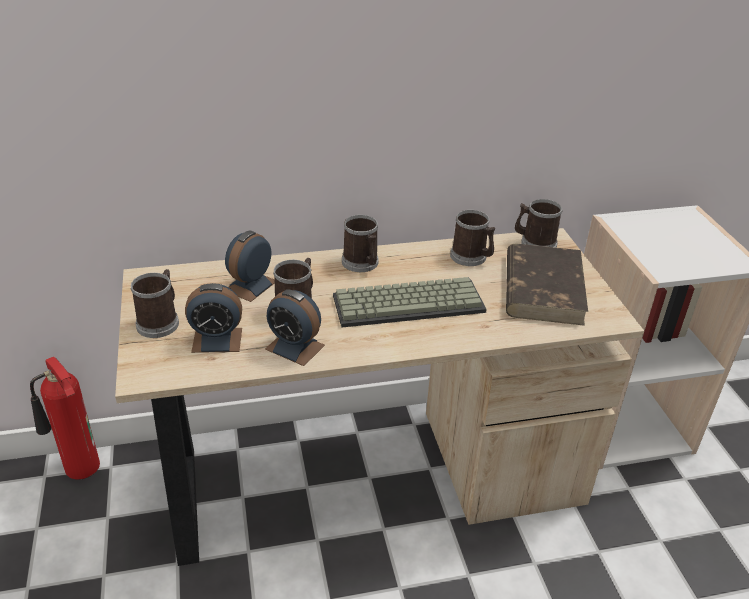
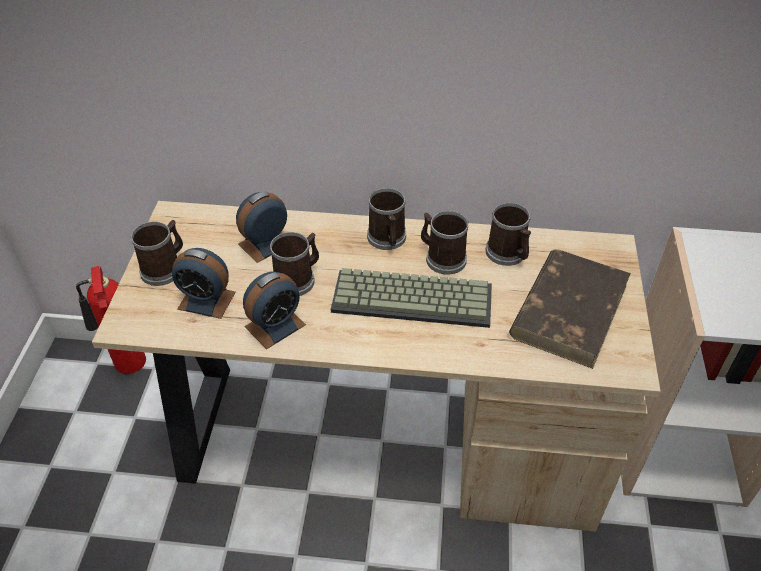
camera: 20 degrees right, 10 degrees up
alarm clock [265,289,325,366] -> alarm clock turned 90 degrees counterclockwise [243,272,306,349]
mug [515,199,563,248] -> mug moved to [421,211,469,275]

